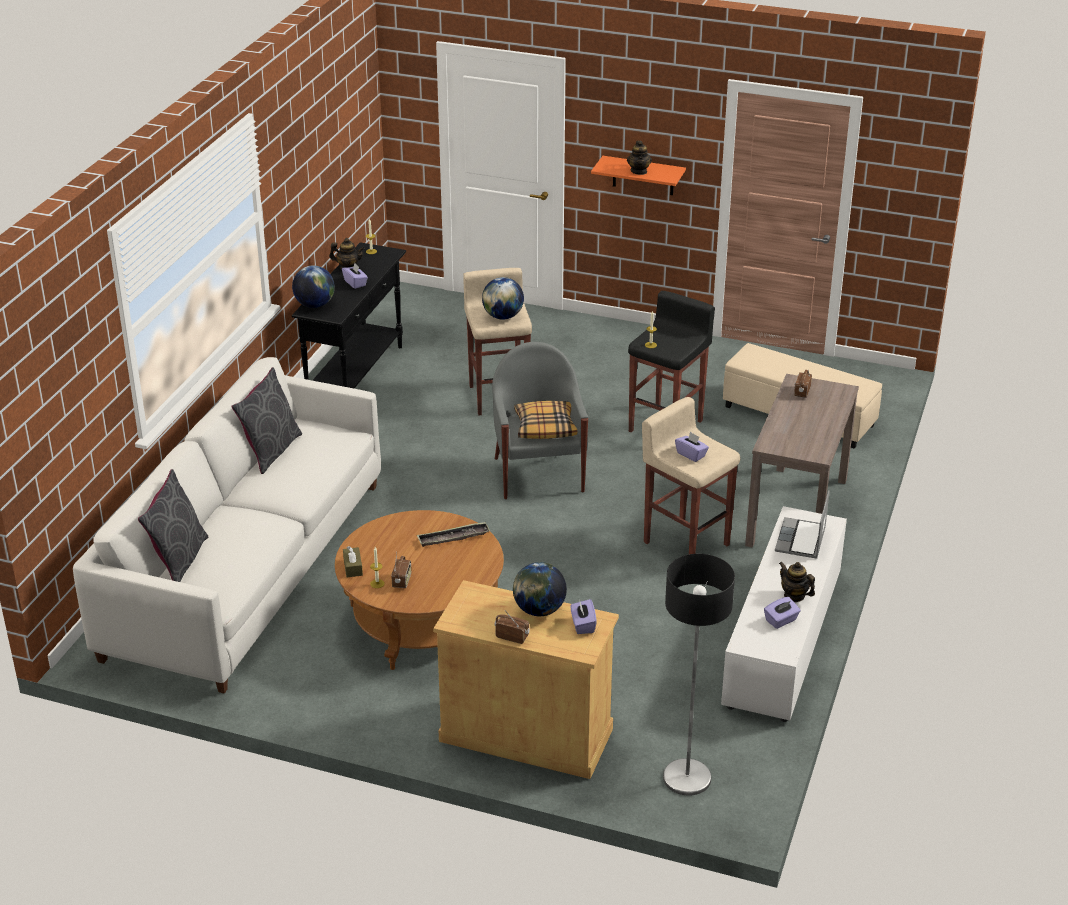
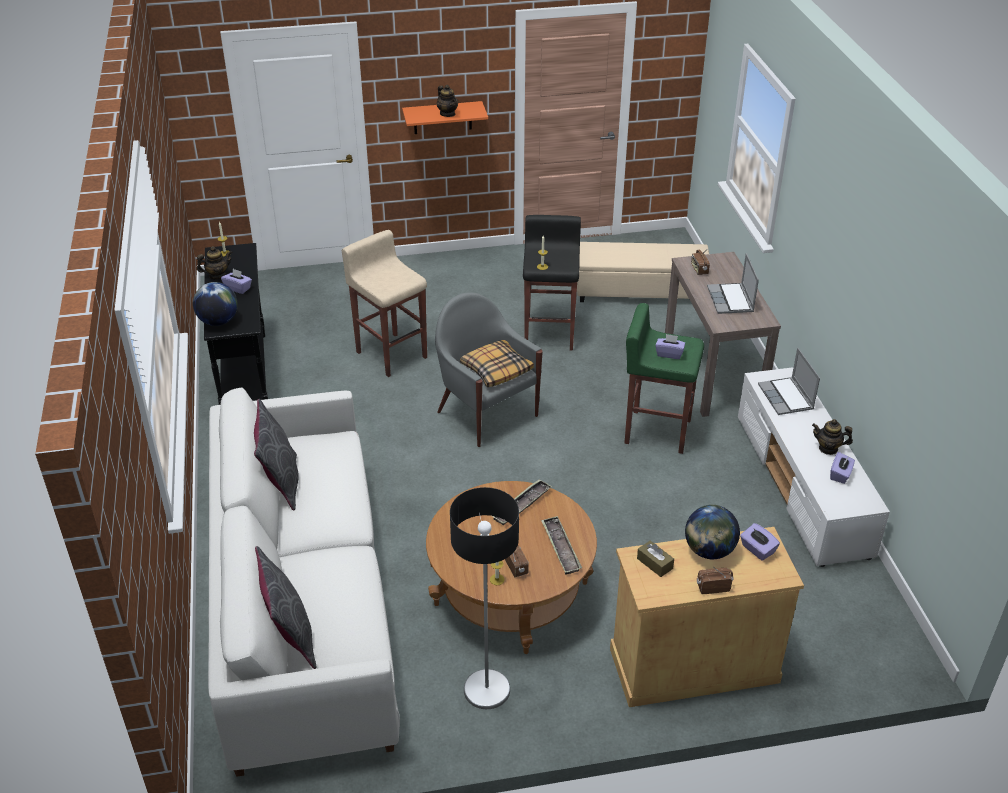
camera: 30 degrees left, 5 degrees up
brown tissue box [343,546,363,577] -> brown tissue box moved to [637,541,674,577]
globe [482,277,524,319] -> none
beige stool [642,397,740,554] -> green stool [624,303,704,454]
floor lamp [663,554,735,796] -> floor lamp moved to [450,487,519,709]
none -> tray [541,516,582,575]
none -> laptop [707,253,759,314]

